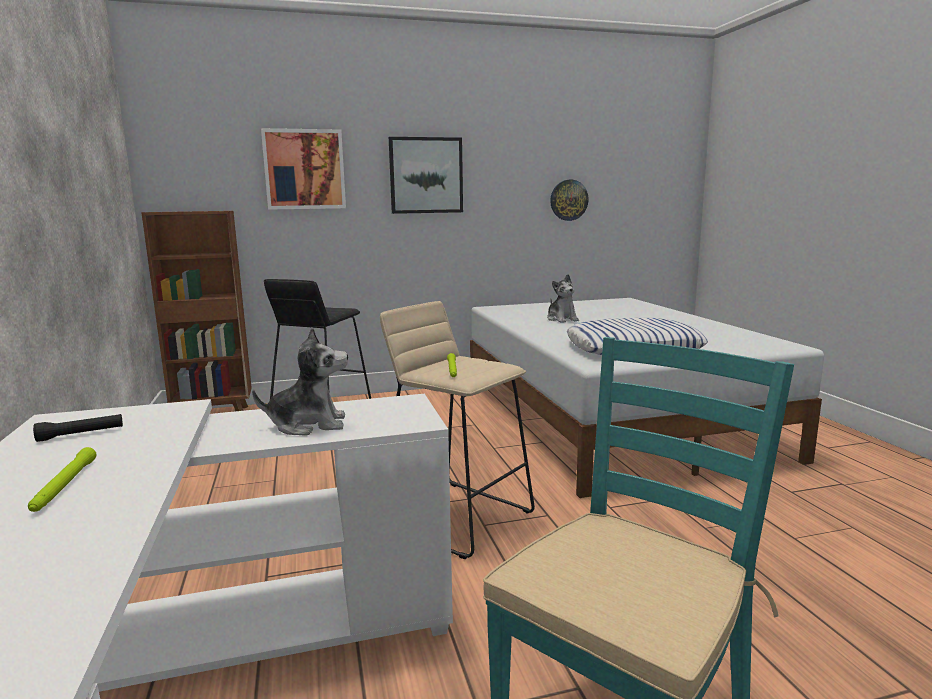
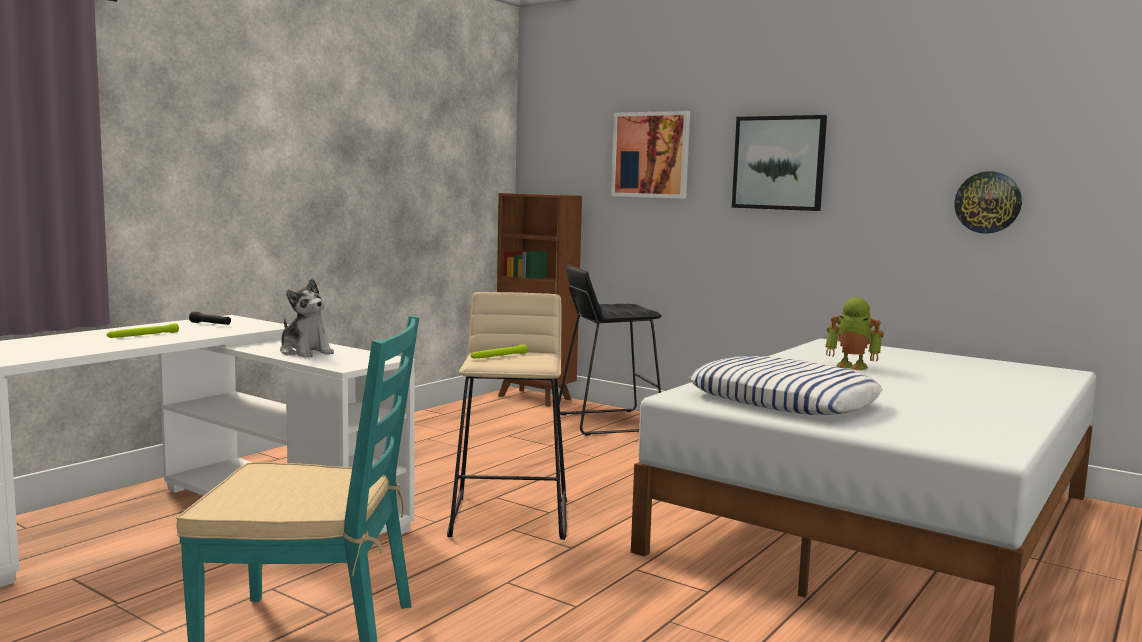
camera: 50 degrees right, 5 degrees down
plush toy [547,274,579,323] -> toy robot [825,297,884,371]

